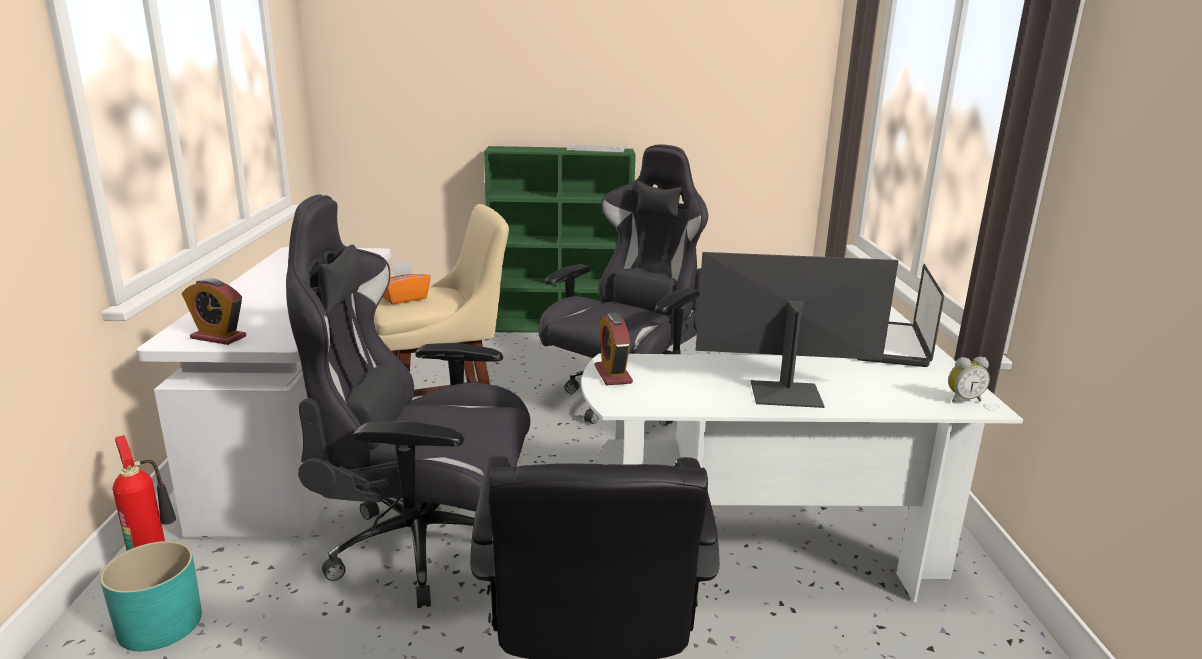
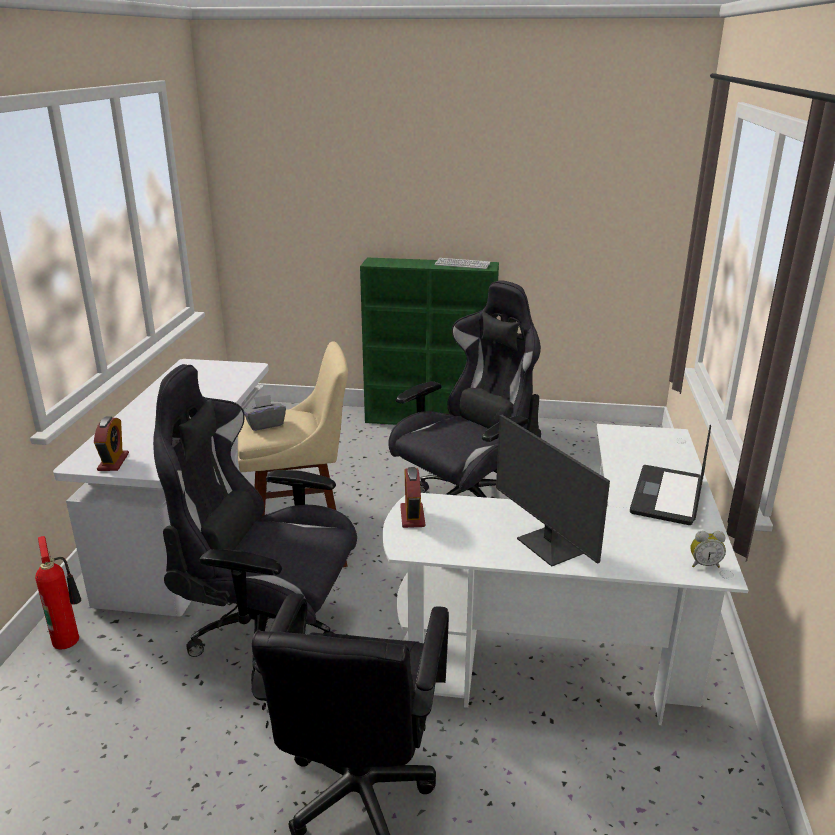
camera: 10 degrees right, 5 degrees up
turquoise planter [100,541,202,651] -> none
alarm clock [182,278,246,345] -> alarm clock turned 120 degrees counterclockwise [94,416,129,471]
orange tissue box [383,262,431,304] -> grey tissue box [244,395,286,431]
monitor [696,252,898,408] -> monitor turned 135 degrees counterclockwise [496,415,610,567]

